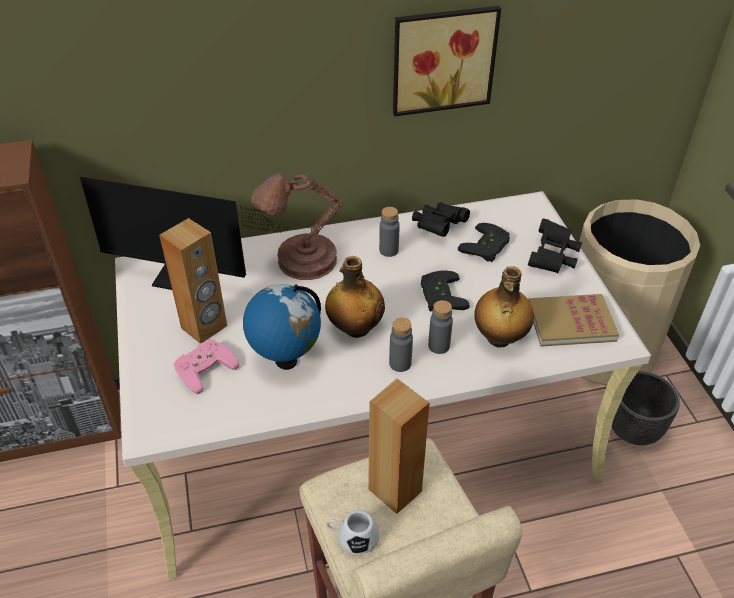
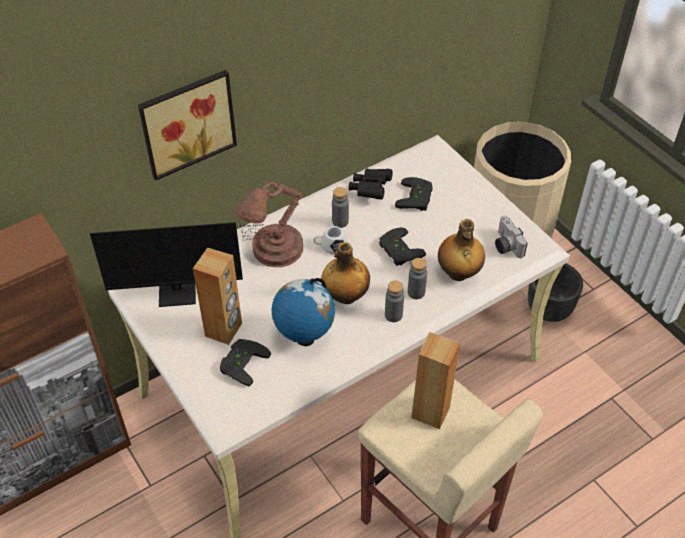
camera: 20 degrees left, 5 degrees up
pink game controller [173,339,240,394] -> black game controller [220,339,271,386]
white mug [327,510,379,555] -> white mug moved to [314,226,347,254]
picture [393,6,501,116] -> picture moved to [138,70,237,180]
black binoculars [528,218,582,274] -> none
book [528,294,619,347] -> camera [495,216,528,258]

